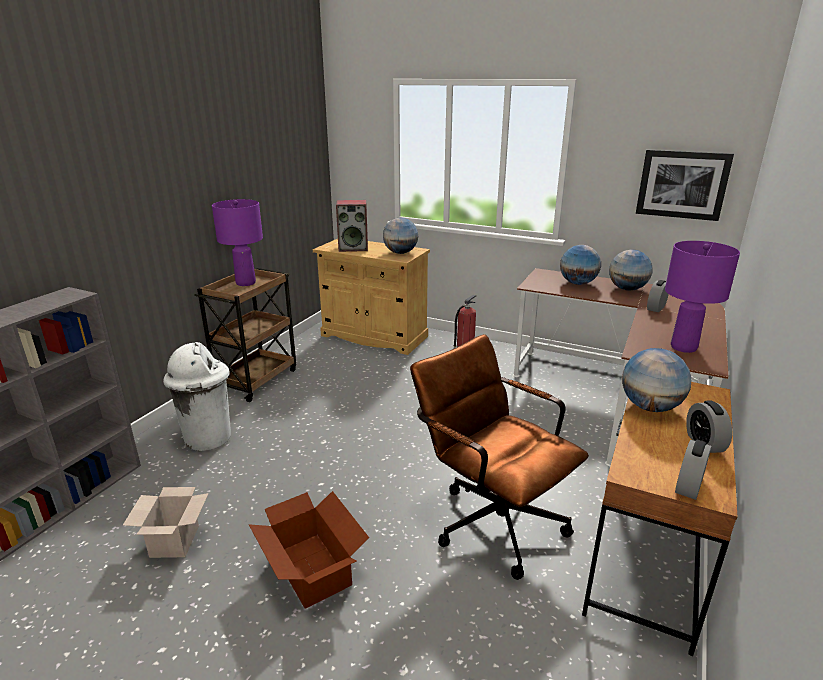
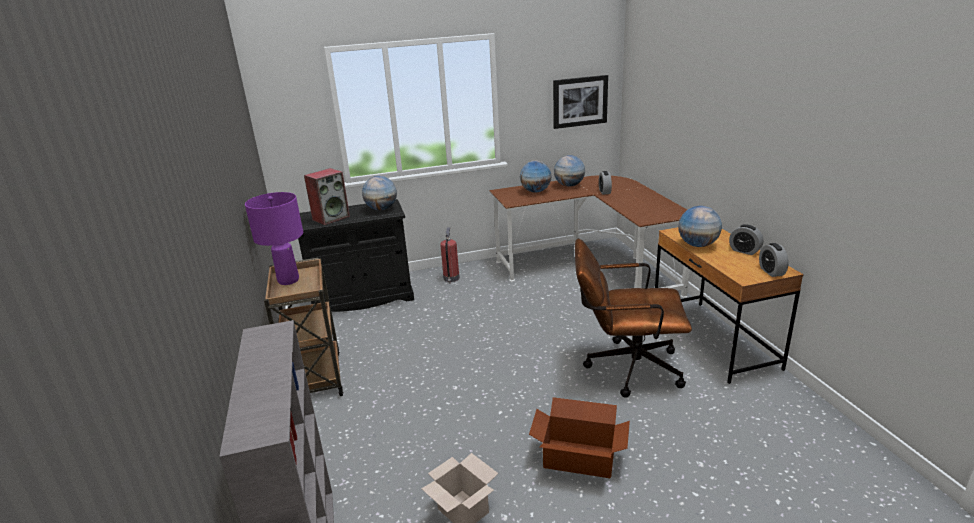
camera: 40 degrees left, 0 degrees up
white trash can [163,342,231,451] -> none
beige cabinet [313,239,430,355] -> black cabinet [298,199,414,312]
purple table lamp [665,241,740,353] -> none

